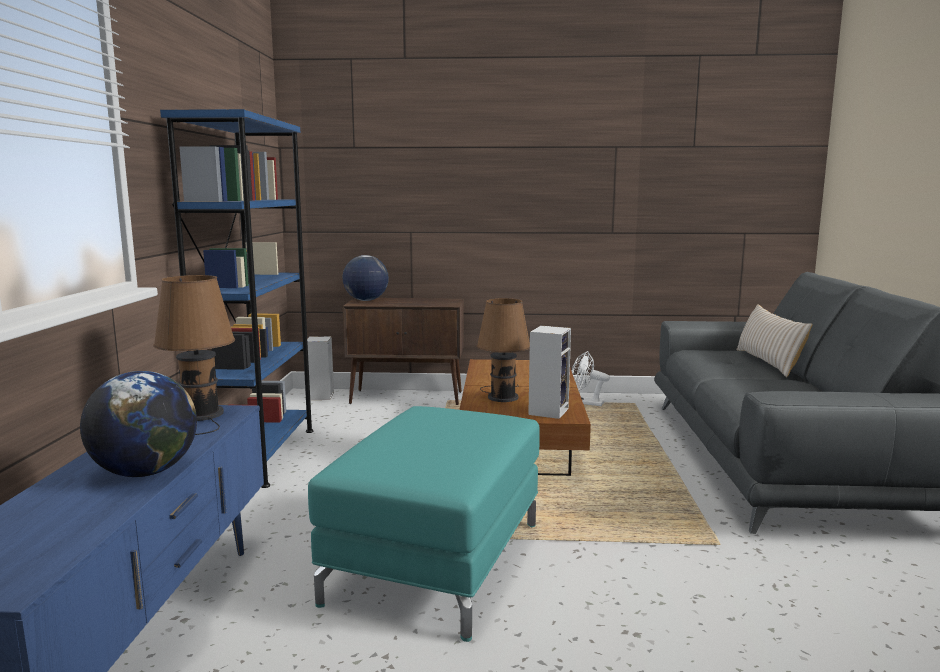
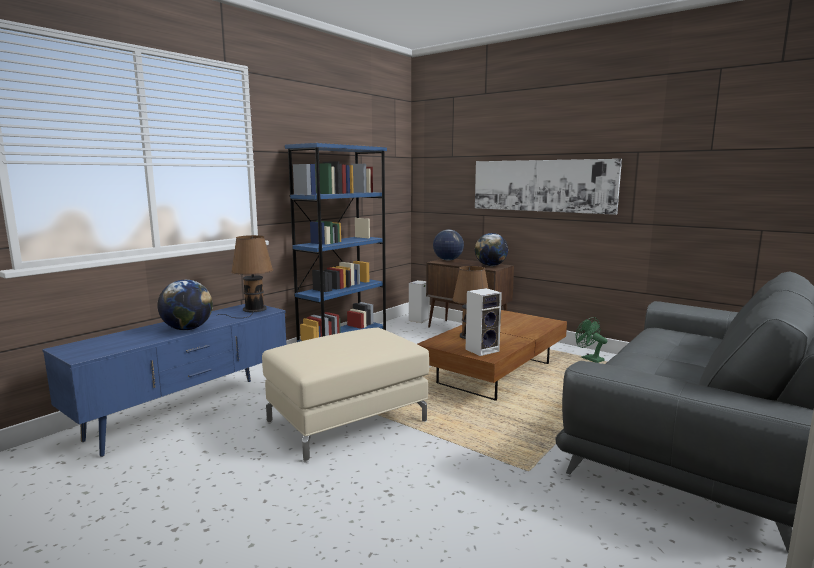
camera: 35 degrees right, 0 degrees up
turquoise ottoman [308,406,540,642] -> beige ottoman [262,328,429,463]
white fan [572,351,610,406] -> green fan [576,317,607,363]
beige pillow [737,304,813,377] -> none
none -> picture [475,159,622,215]
none -> globe [475,233,508,266]

